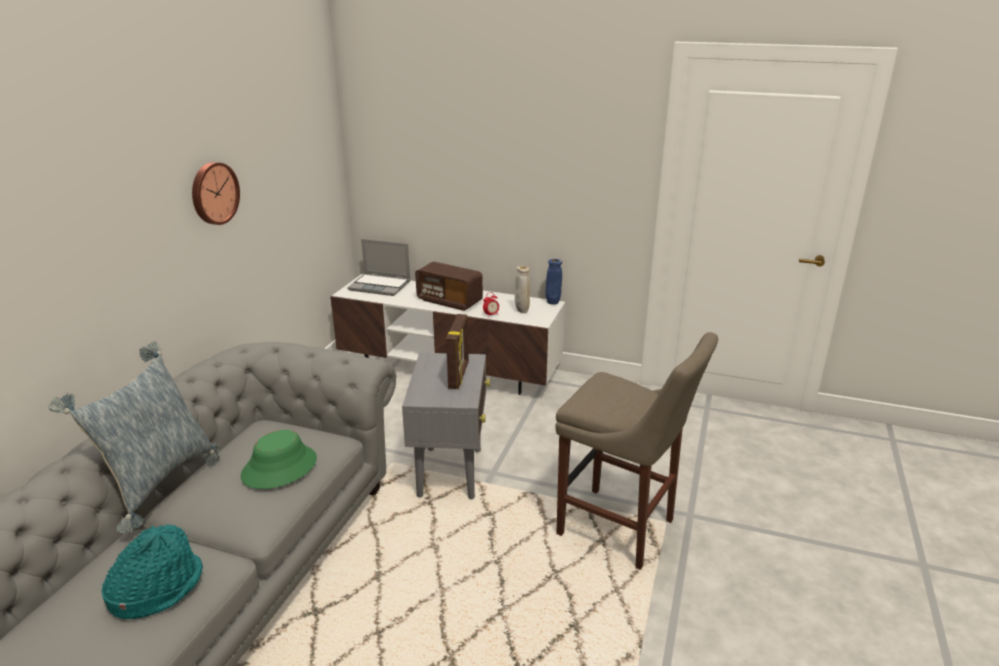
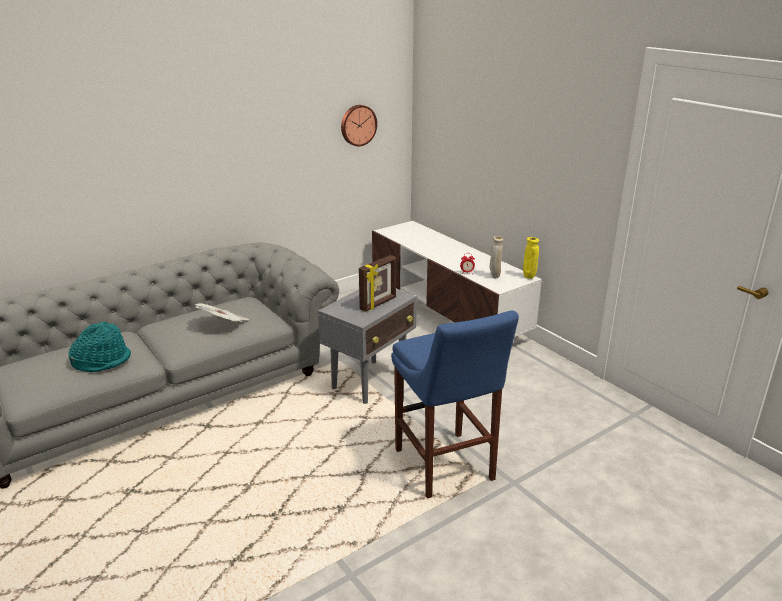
camera: 35 degrees right, 0 degrees up
pillow [47,341,221,534] -> none
wall clock [192,162,240,225] -> wall clock moved to [341,105,377,146]
green hat [240,430,317,489] -> newspaper [195,303,249,322]
laptop [347,239,411,296] -> none
radio [415,262,483,311] -> none
blue vase [546,259,562,304] -> yellow vase [523,237,539,279]
beige stool [555,332,718,570] -> blue stool [391,310,519,499]

